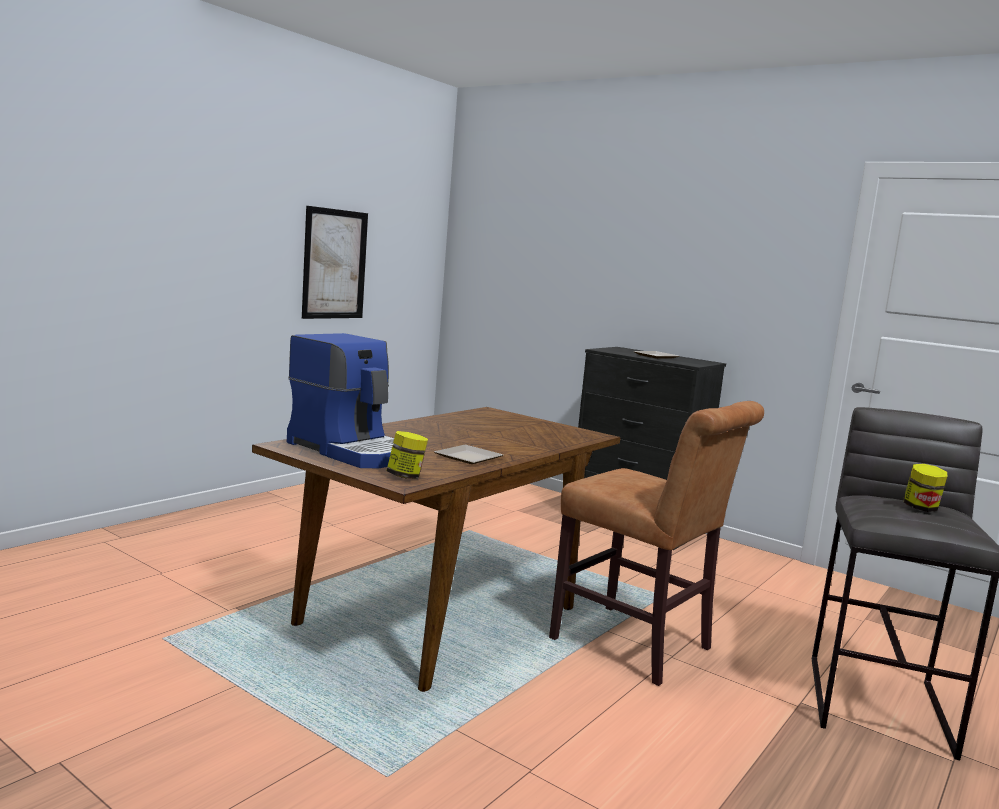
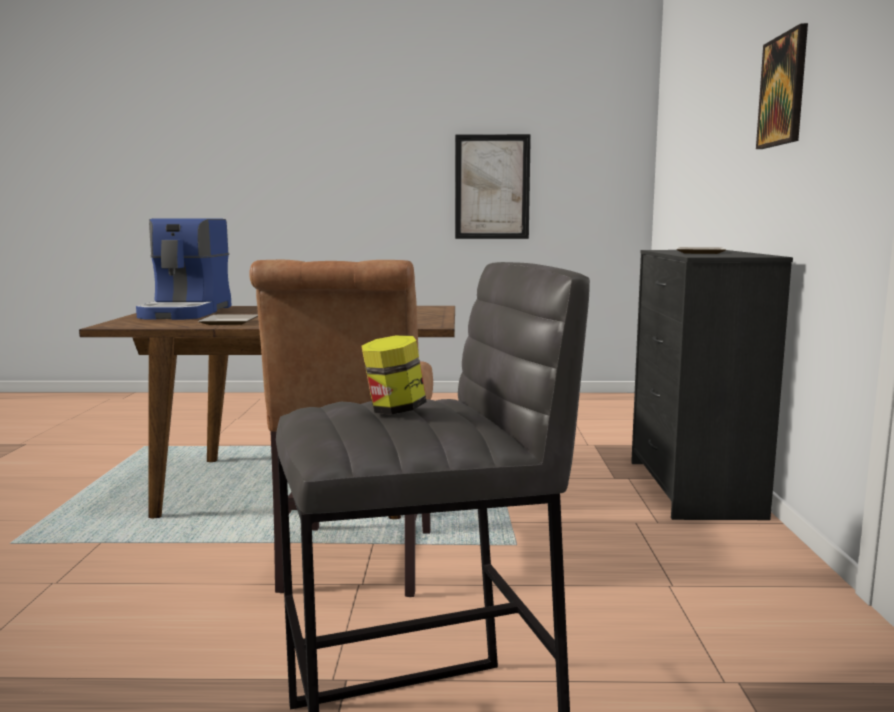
camera: 55 degrees right, 0 degrees up
jar [387,431,428,479] -> none
none -> picture [756,23,808,149]

